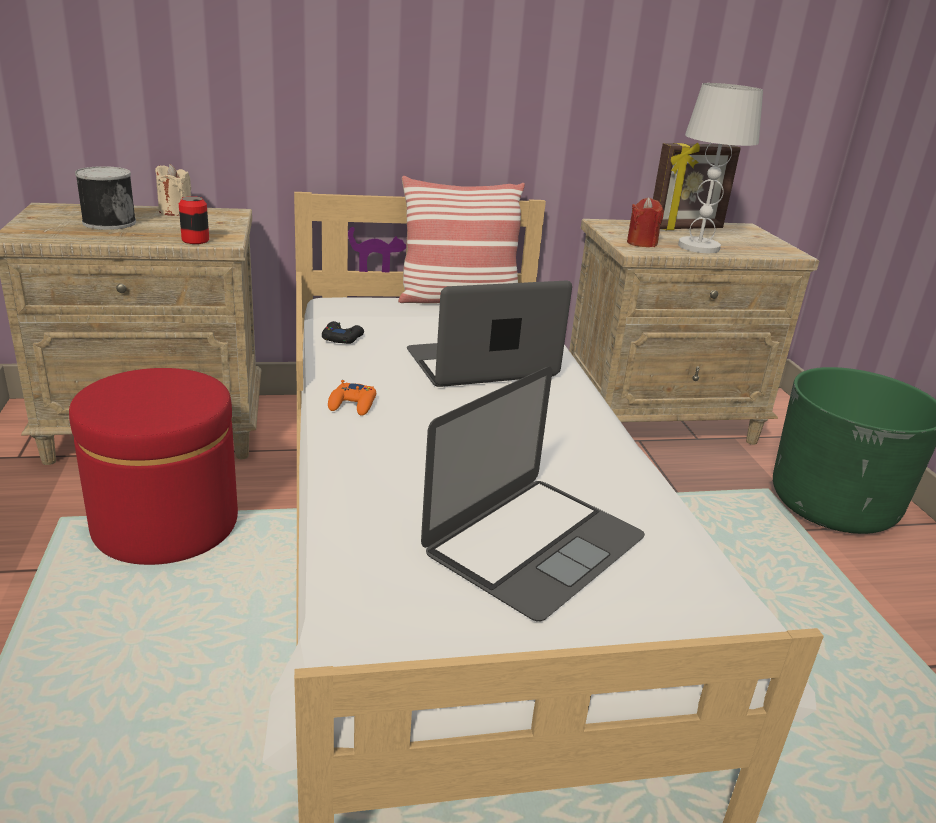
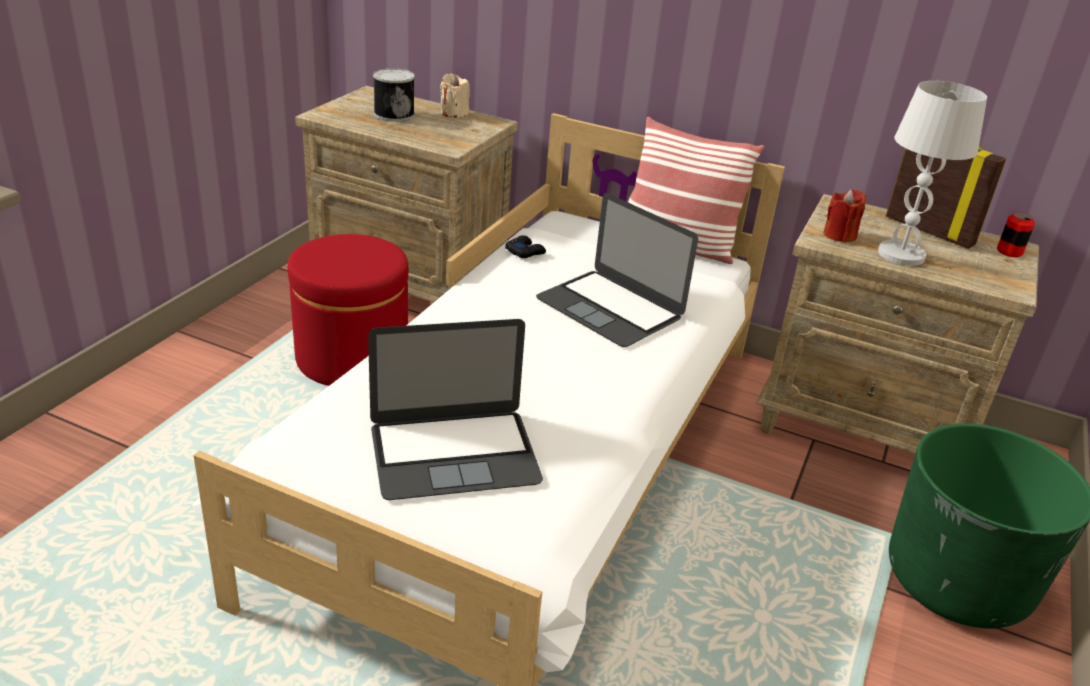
camera: 35 degrees right, 5 degrees up
can [179,196,209,244] -> can moved to [997,212,1035,257]
orange game controller [328,380,376,416] -> none
laptop [407,280,572,387] -> laptop turned 150 degrees counterclockwise [536,193,698,347]
picture frame [653,143,741,230] -> picture frame turned 150 degrees counterclockwise [886,147,1006,249]

